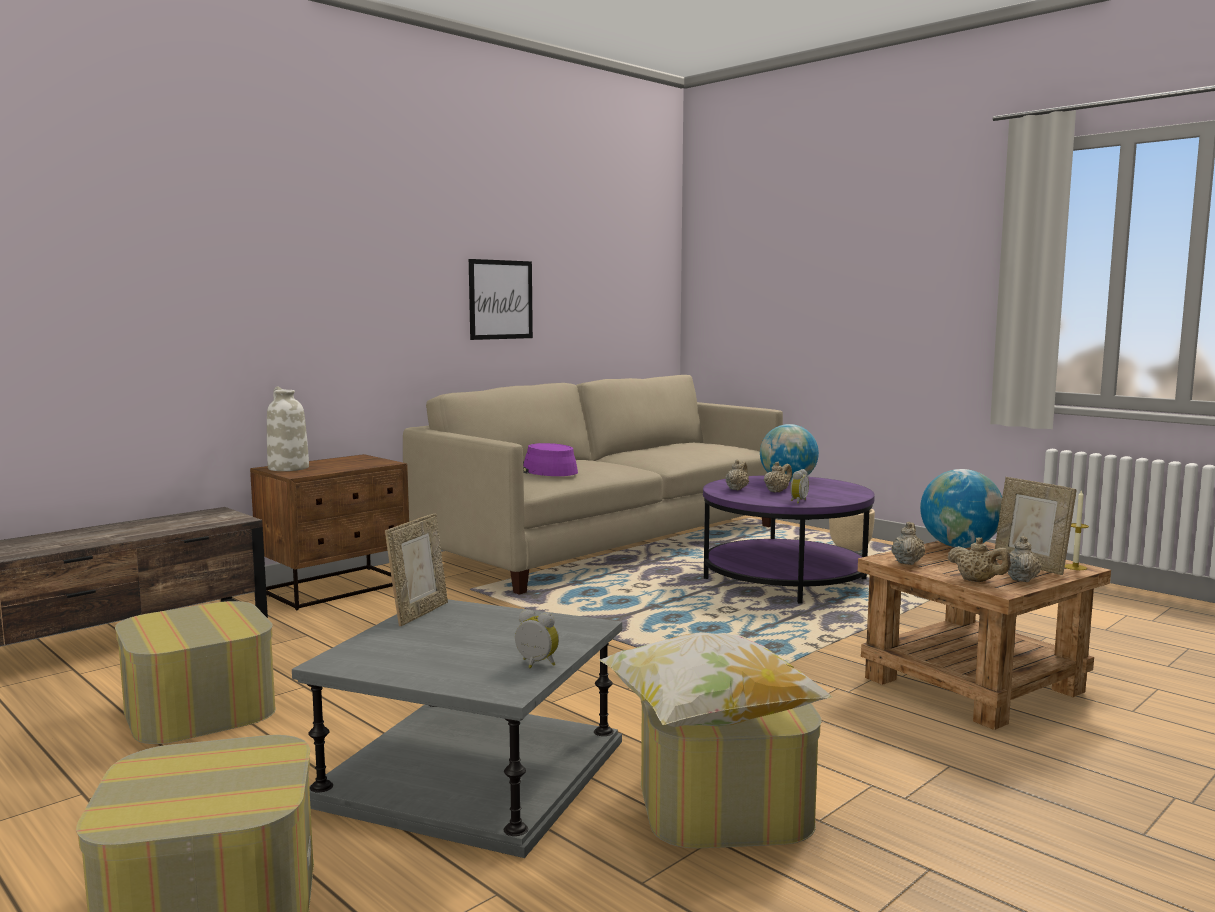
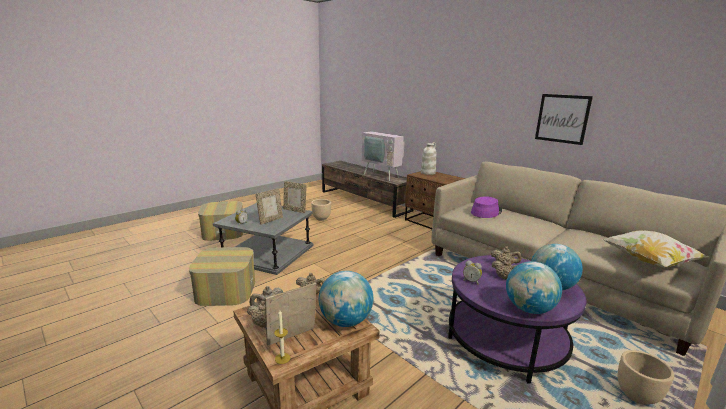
camera: 90 degrees right, 10 degrees up
ottoman [115,601,276,744] -> beige planter [311,199,331,221]
pillow [599,632,833,727] -> pillow moved to [603,231,708,267]
none -> picture frame [256,188,283,225]
none -> television [362,124,404,181]
none -> globe [506,261,562,314]

